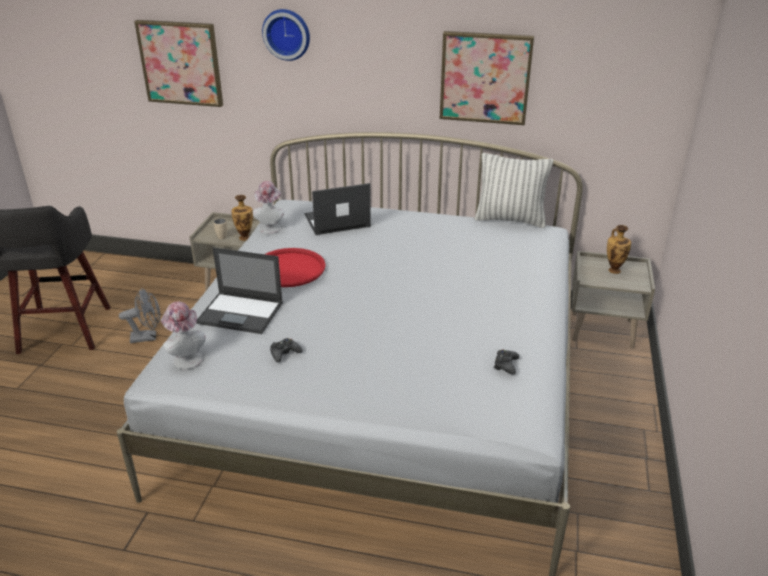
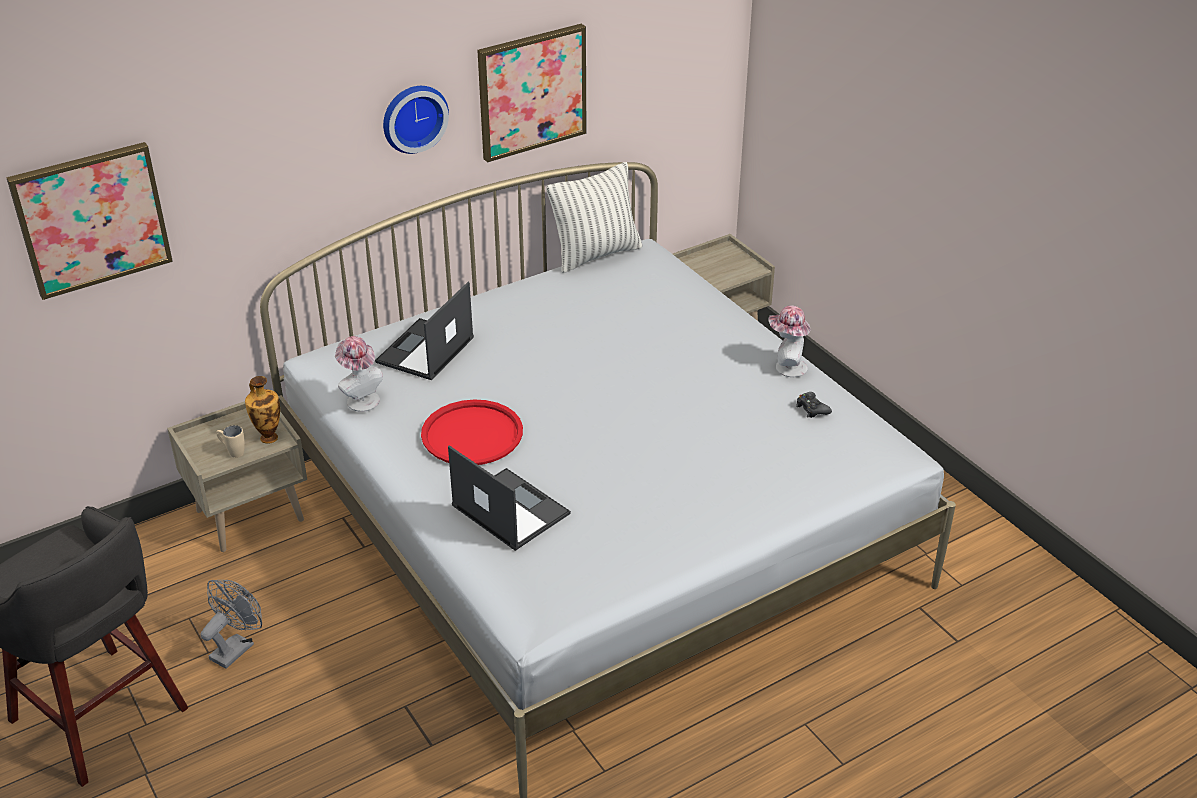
camera: 45 degrees left, 5 degrees up
hat [161,301,206,369] -> hat moved to [769,305,810,377]
laptop [196,248,283,334] -> laptop turned 105 degrees counterclockwise [448,445,571,551]
wall clock [262,9,310,61] -> wall clock moved to [383,86,449,154]
black game controller [270,338,302,362] -> none
vase [607,225,631,274] -> none

